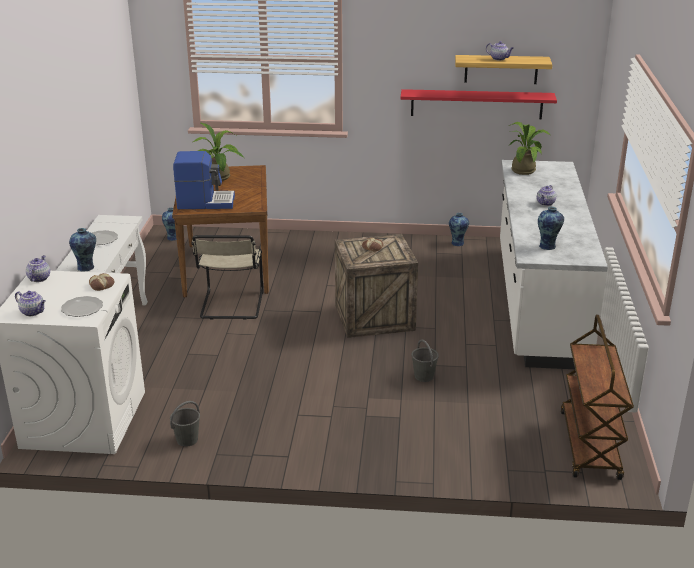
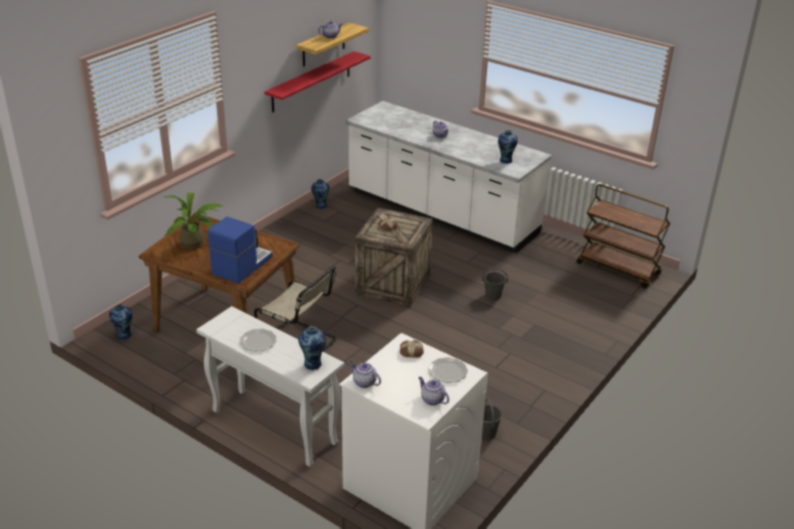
camera: 60 degrees left, 5 degrees up
teapot [15,291,46,316] -> teapot turned 105 degrees counterclockwise [418,377,449,406]
potted plant [508,122,550,175] -> none

